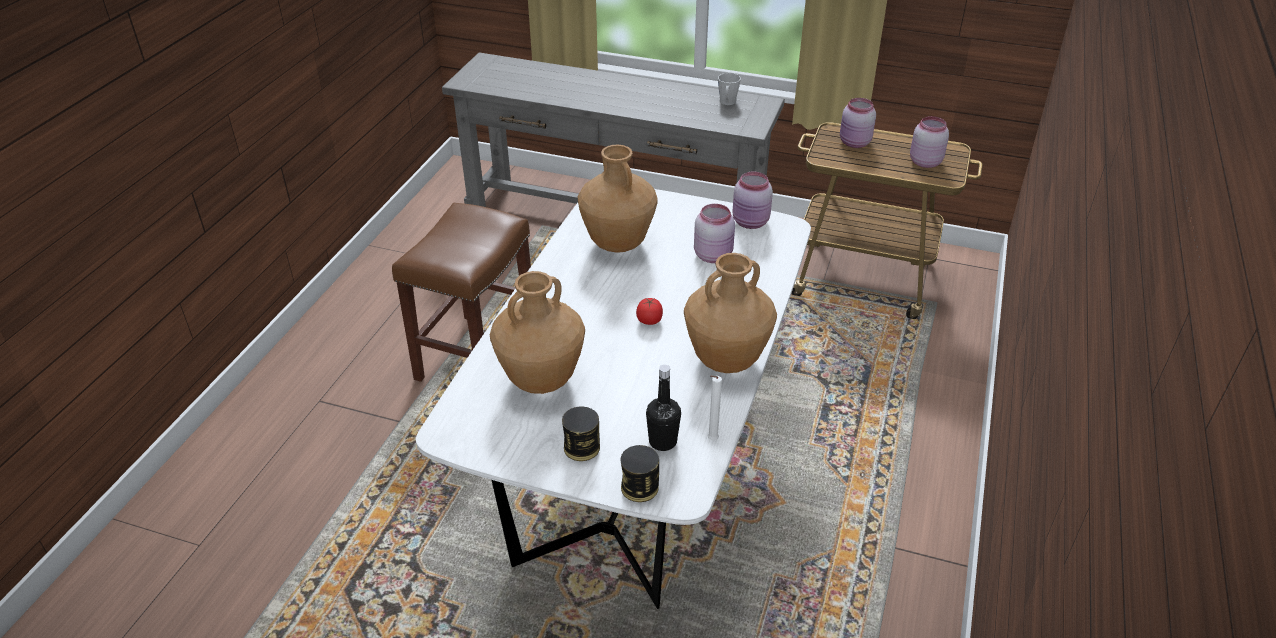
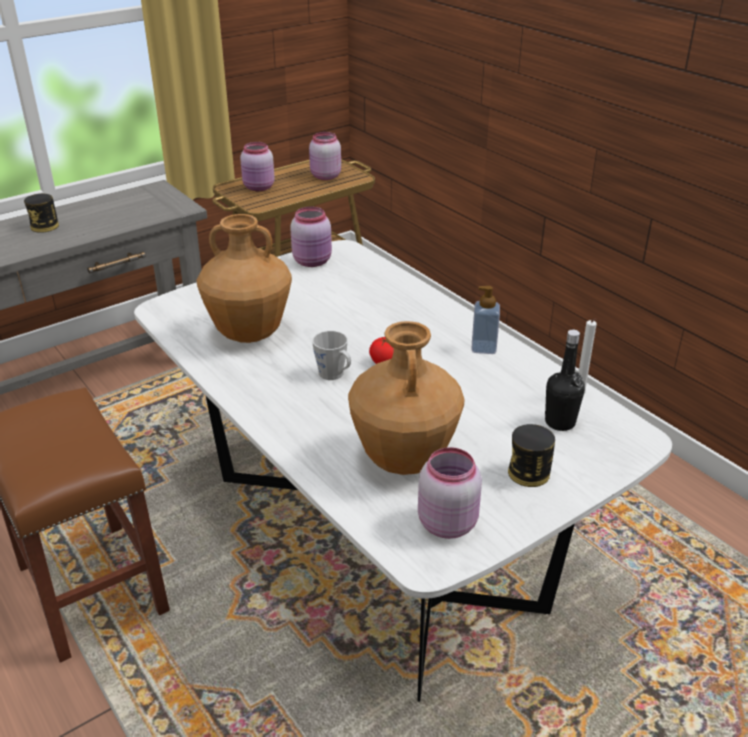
camera: 55 degrees left, 5 degrees down
can [620,445,659,502] -> can moved to [24,194,59,233]
brown vase [684,253,777,373] -> soap dispenser [472,286,500,354]
pink jar [694,204,735,263] -> pink jar moved to [418,447,482,539]
grey mug [718,73,741,105] -> grey mug moved to [312,331,351,380]

